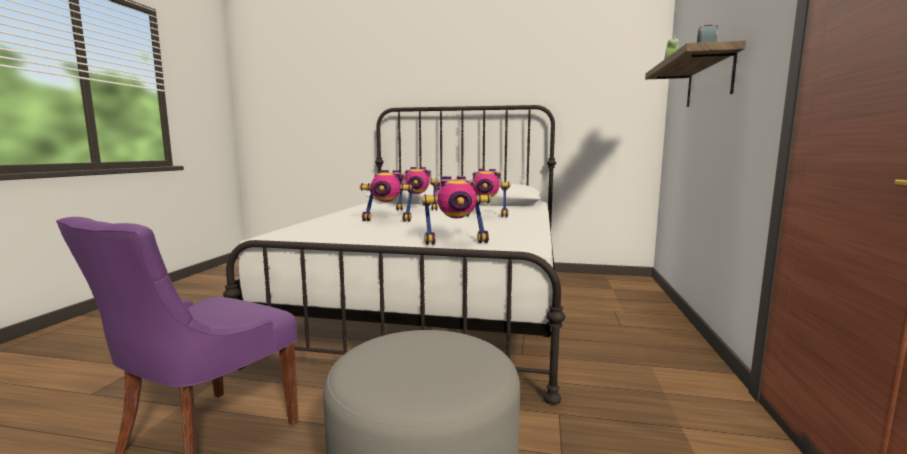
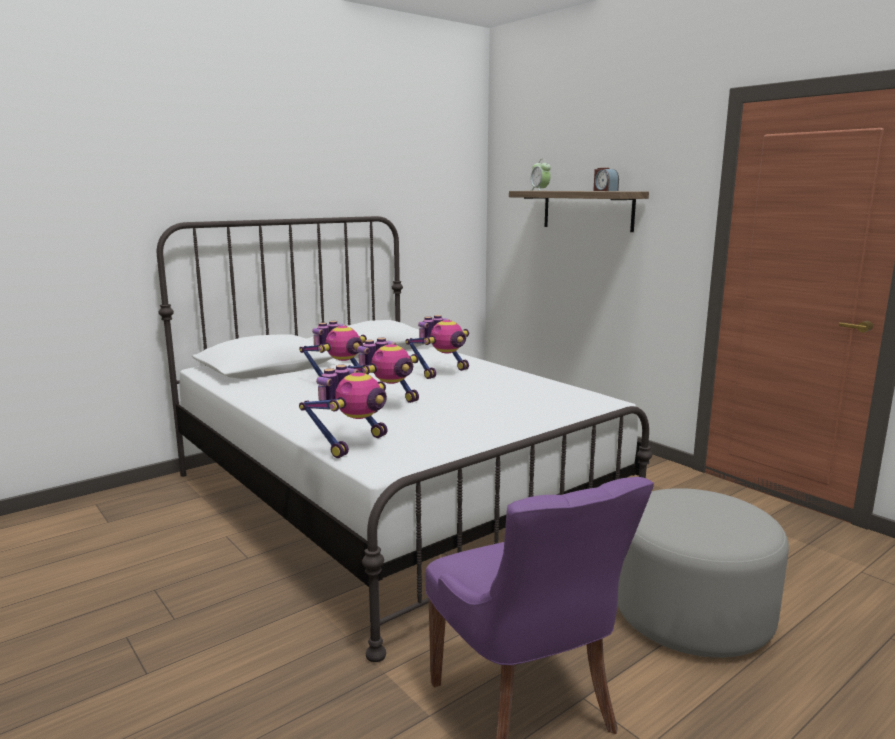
camera: 50 degrees left, 5 degrees up
toy robot [422,176,491,245] -> toy robot moved to [299,365,388,458]

